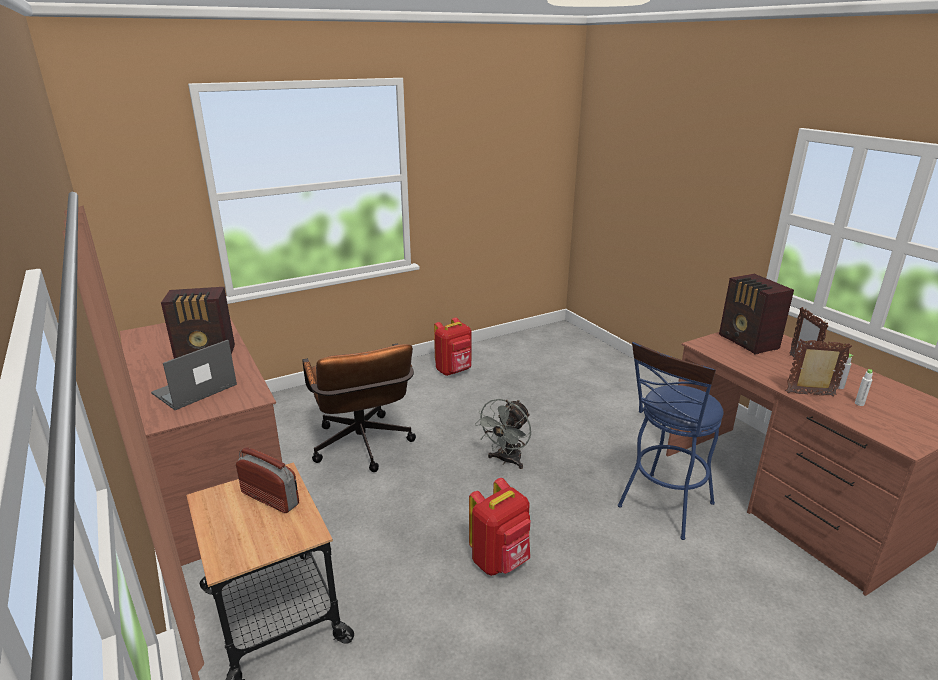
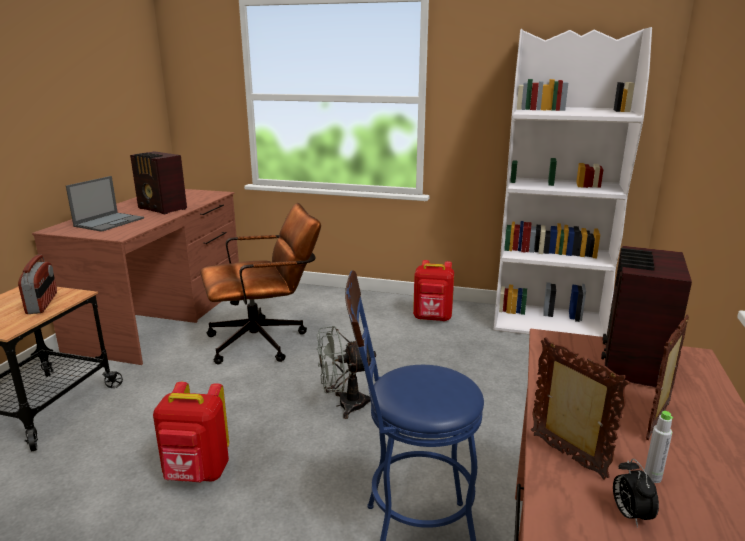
camera: 45 degrees right, 5 degrees down
laptop [151,340,237,410] -> laptop turned 120 degrees clockwise [66,176,144,232]
brown office chair [302,343,416,472] -> brown office chair turned 135 degrees counterclockwise [200,203,321,364]
white bottle [855,369,873,406] -> alarm clock [613,459,659,528]
none -> white bookcase [494,27,652,337]

